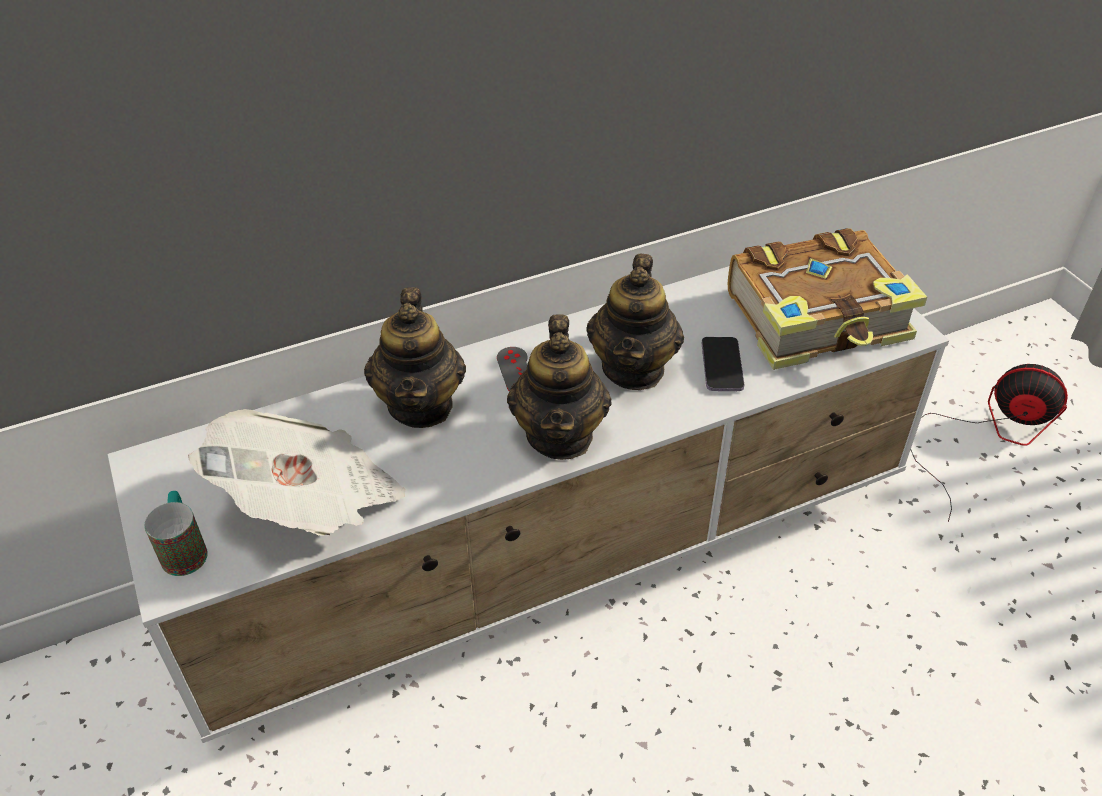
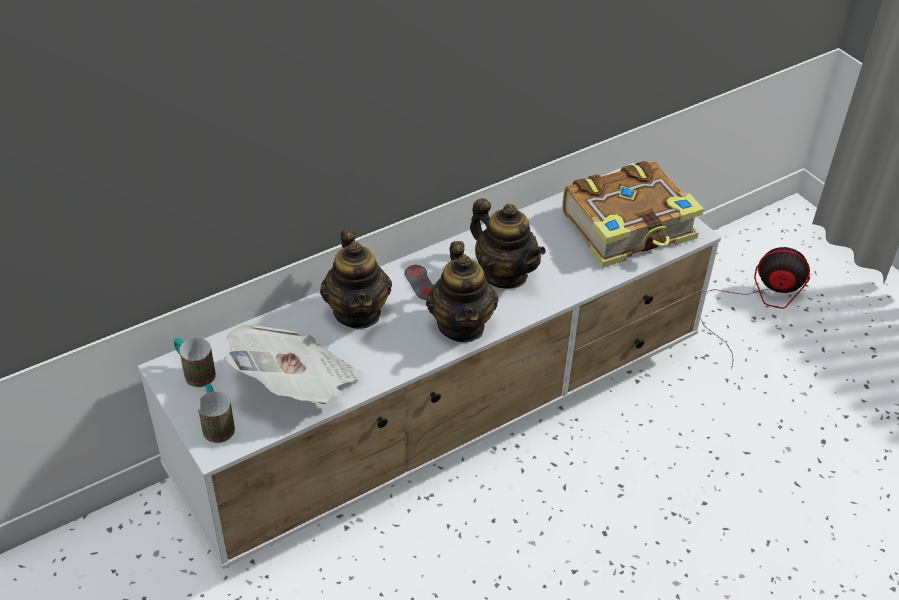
camera: 10 degrees left, 0 degrees up
teapot [586,254,684,390] -> teapot turned 45 degrees counterclockwise [470,198,546,289]
phone [702,337,744,391] -> none
none -> mug [174,338,216,387]

